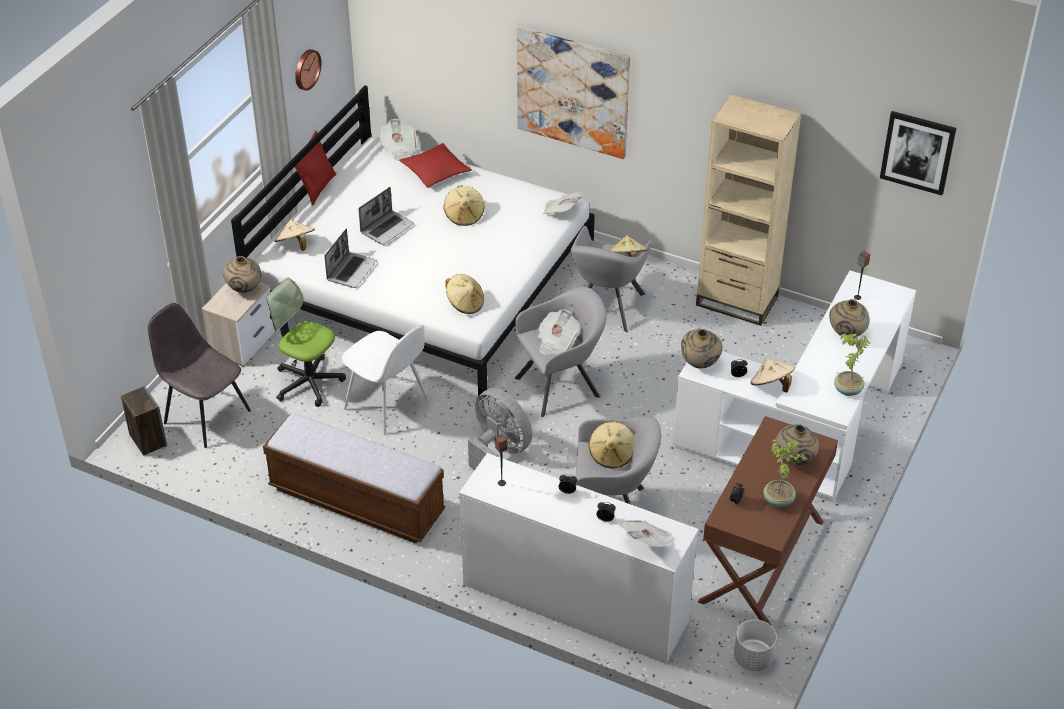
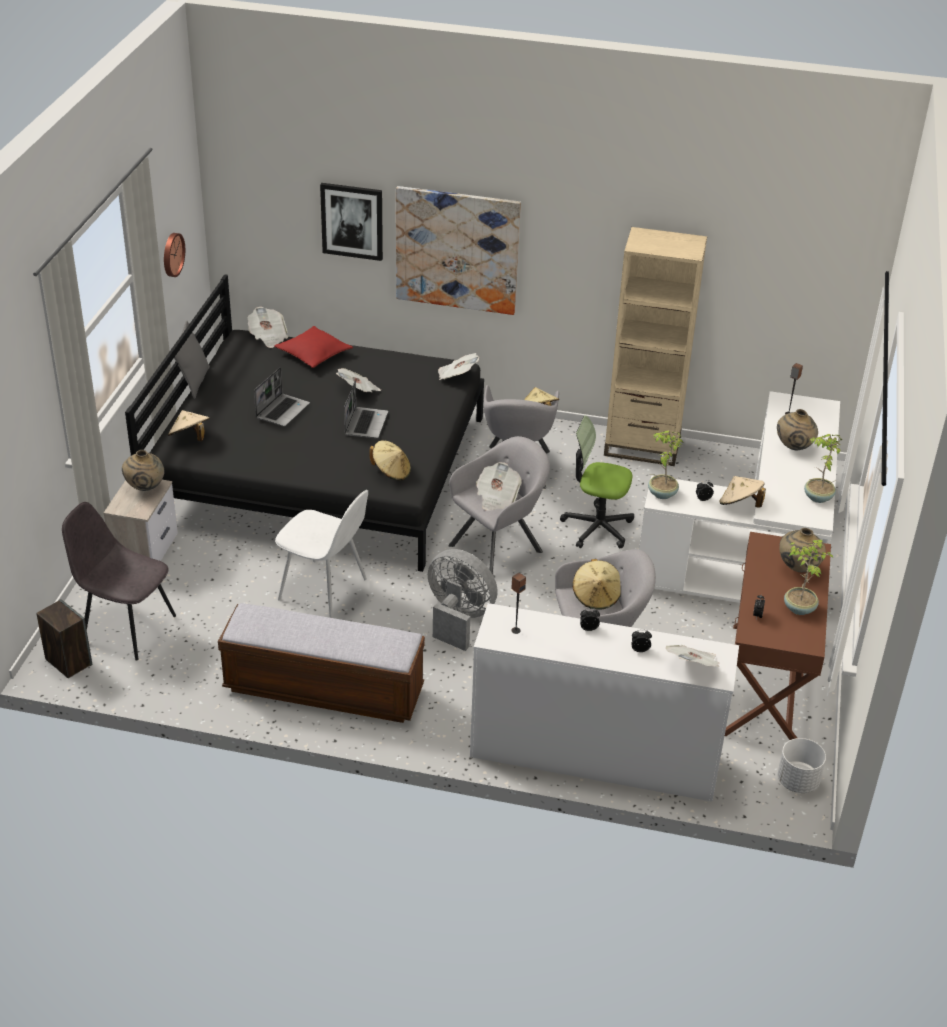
camera: 15 degrees left, 5 degrees down
white bed [231,85,595,398] -> black bed [125,274,484,572]
office chair [267,278,346,407] -> office chair moved to [560,416,634,548]
red pillow [295,131,336,206] -> grey pillow [174,321,210,399]
laptop [324,228,377,288] -> laptop moved to [344,381,388,438]
beige hat [443,185,484,226] -> newspaper [336,368,381,393]
beige vase [681,329,722,368] -> potted plant [648,430,684,499]
picture [880,111,956,195] -> picture moved to [320,183,383,261]

